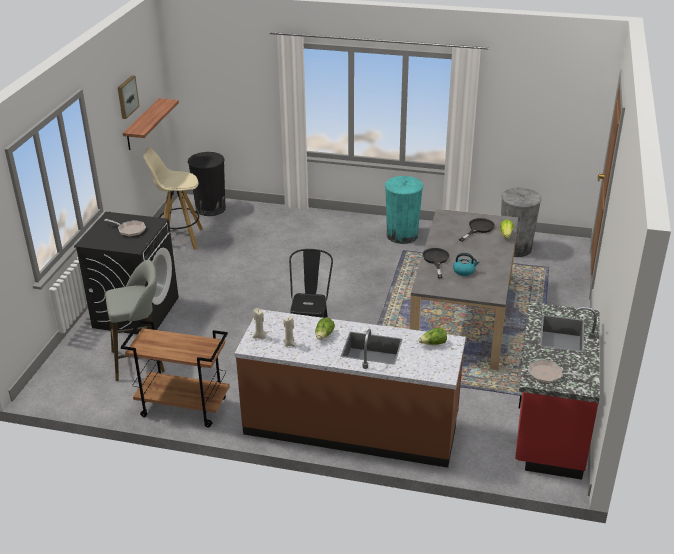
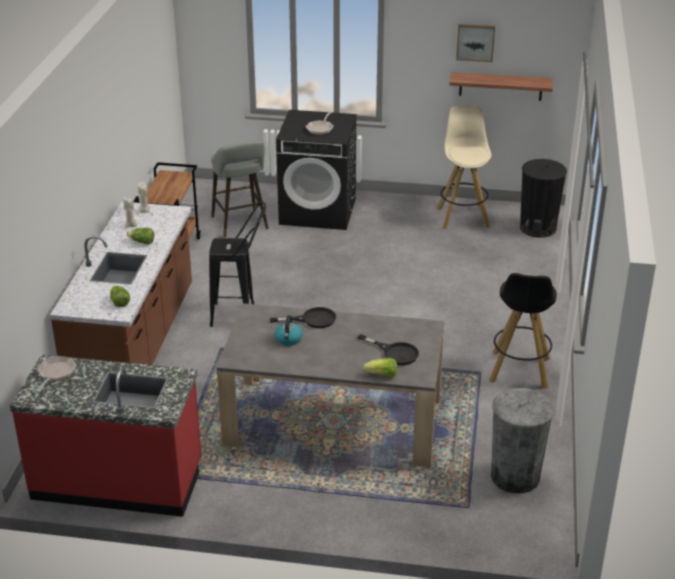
camera: 85 degrees right, 0 degrees up
turquoise trash can [385,176,423,244] -> black stool [489,273,557,389]

